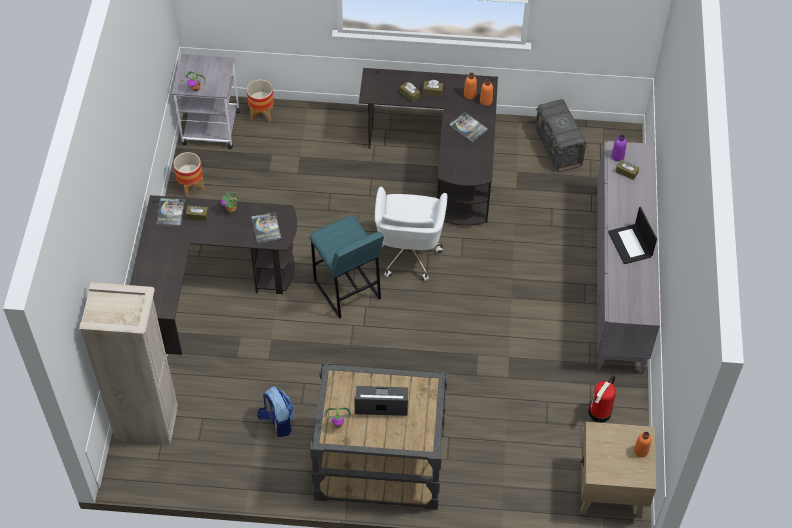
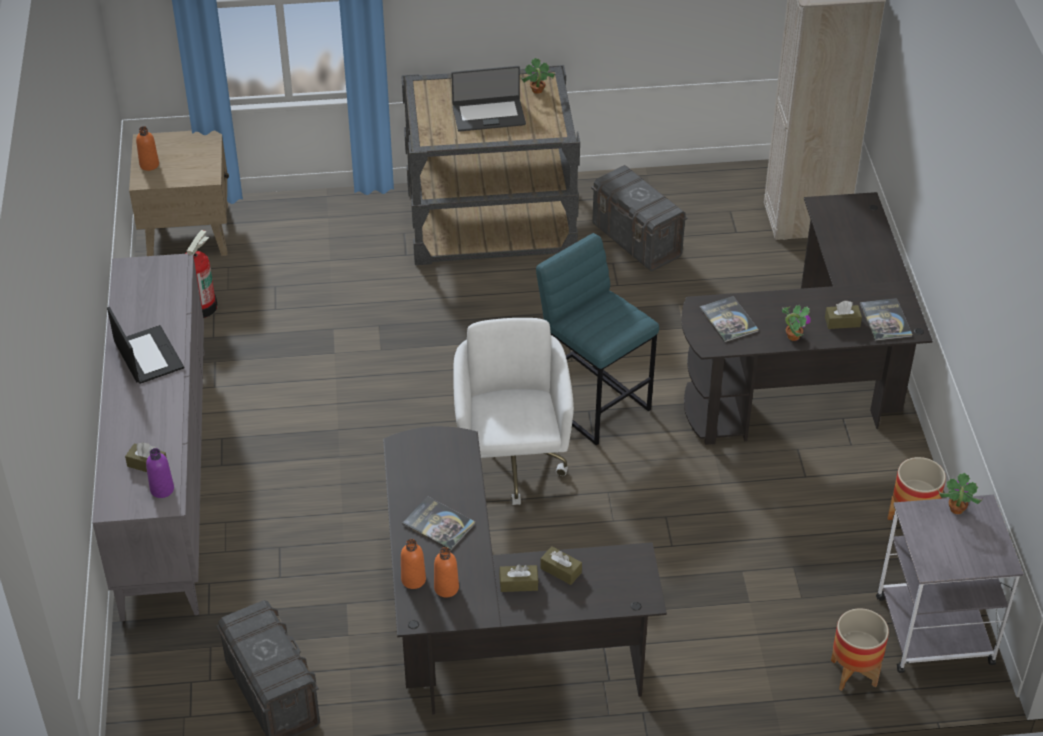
camera: 170 degrees right, 10 degrees down
backpack [257,387,295,437] -> grey storage box [591,165,688,271]

